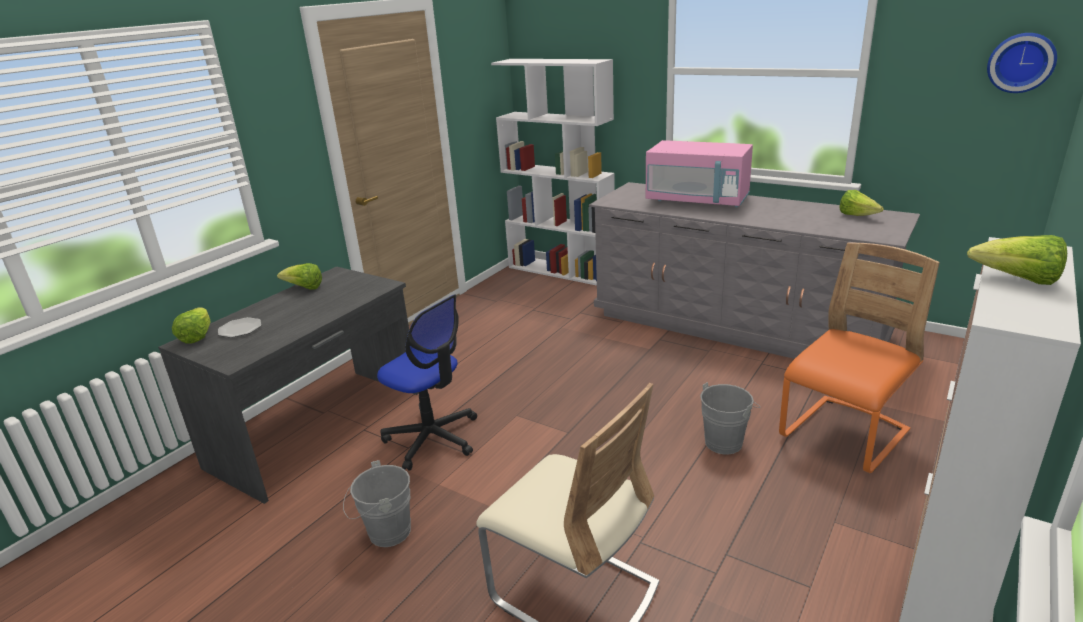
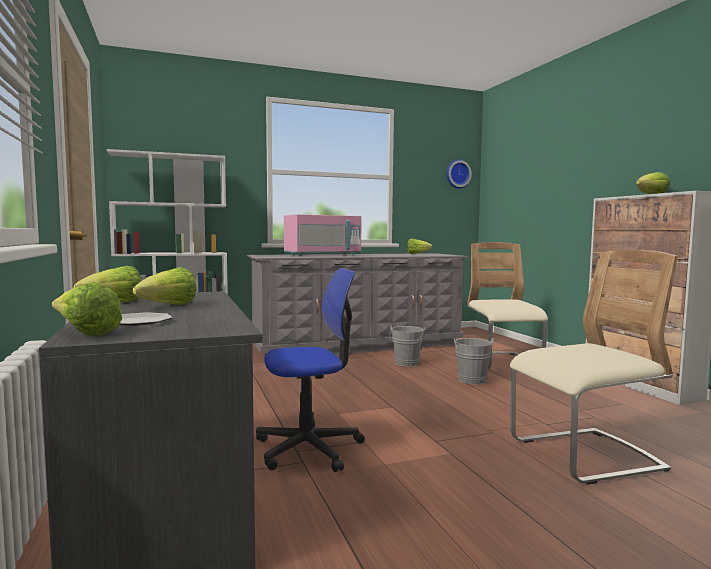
camera: 55 degrees left, 20 degrees down
grey bucket [343,460,411,547] -> grey bucket moved to [389,325,425,367]
orange chair [779,242,940,473] -> beige chair [467,242,548,369]
none -> lettuce [132,267,197,305]

